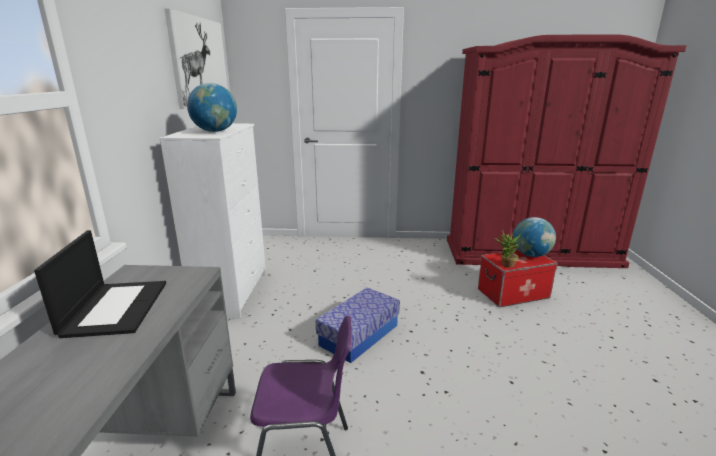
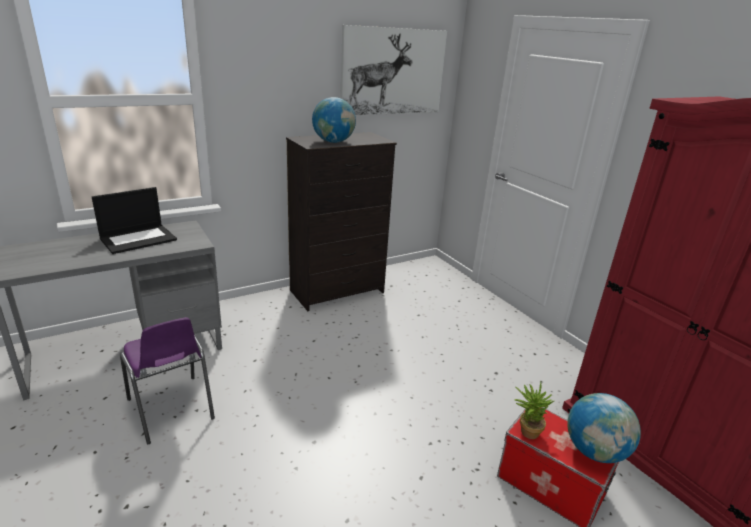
camera: 55 degrees right, 5 degrees up
white dresser [159,124,266,318] -> black dresser [286,132,397,311]
storage box [315,287,400,363] -> none

